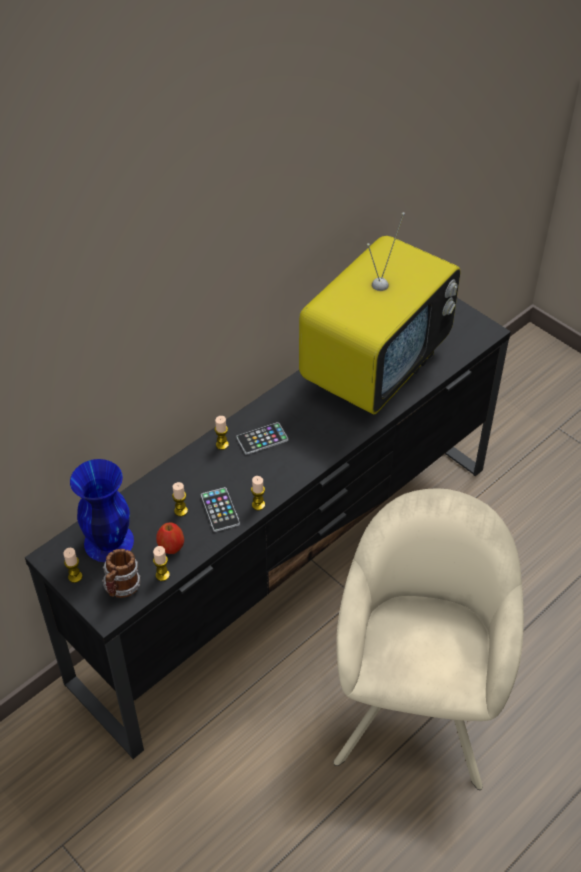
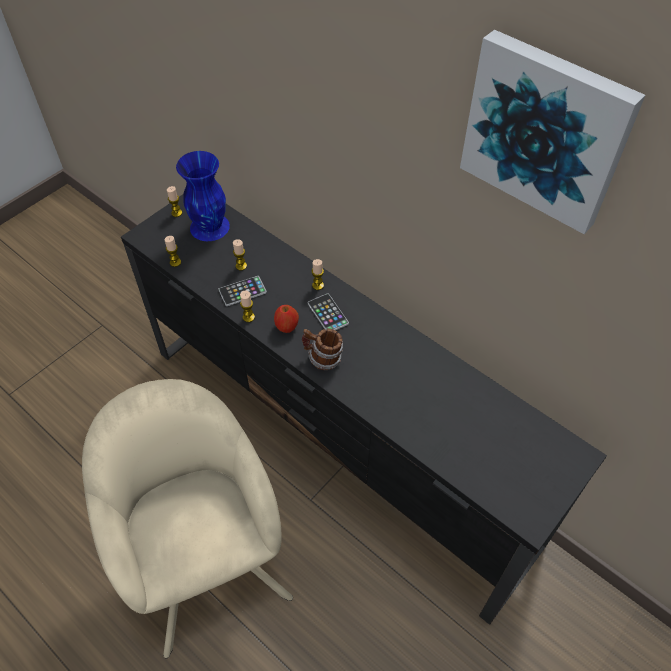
camera: 85 degrees right, 5 degrees up
mug [102,549,141,598] -> mug moved to [302,329,343,370]
apple [156,522,184,554] -> apple moved to [274,305,299,333]
television [299,212,460,414] -> none
beige armchair [333,488,524,790] -> beige armchair turned 120 degrees counterclockwise [82,379,293,658]
none -> picture [460,30,645,234]

